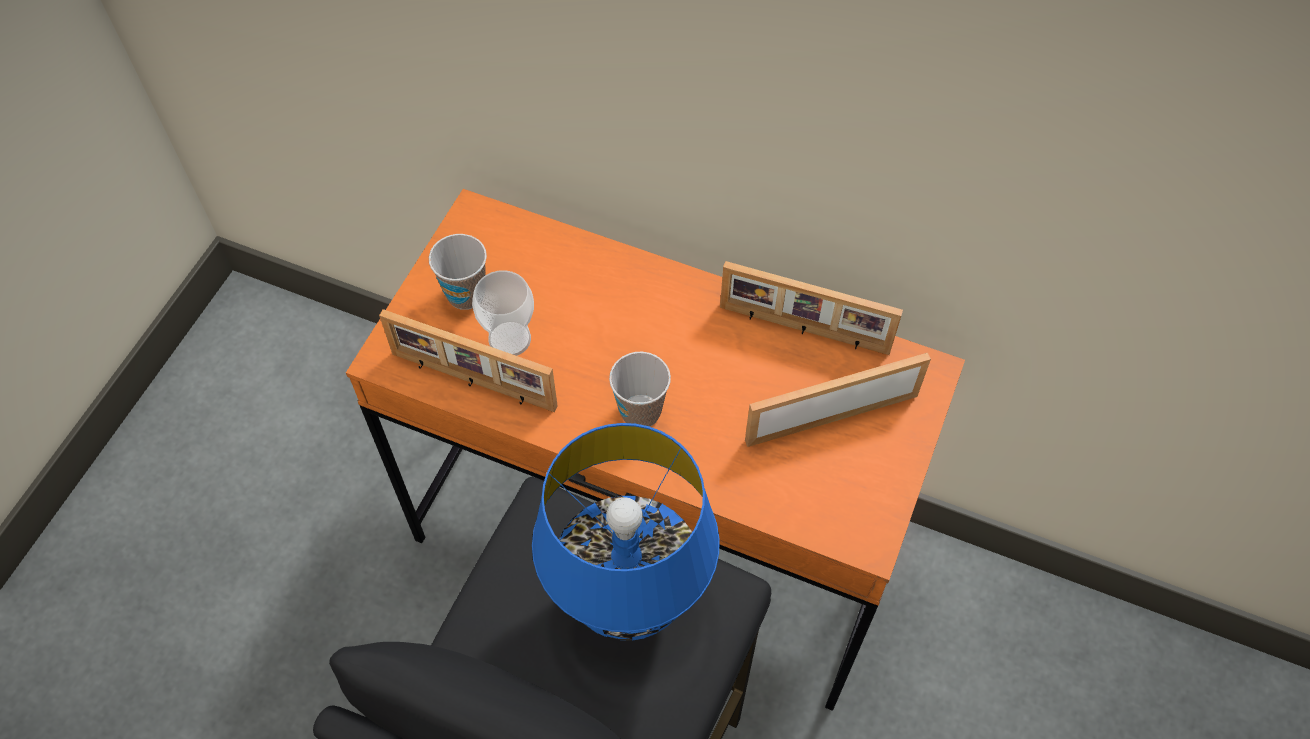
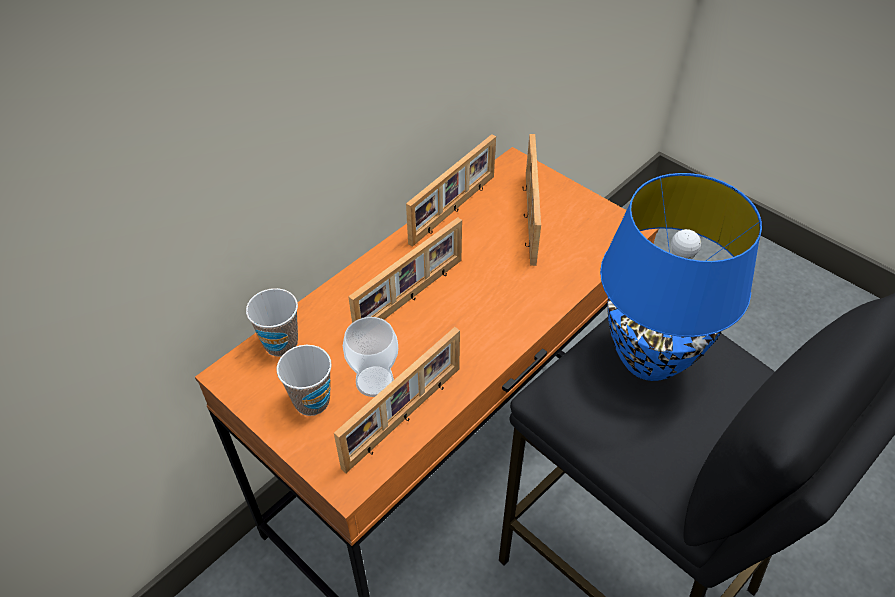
camera: 70 degrees left, 10 degrees down
cup [609,352,671,427] -> cup moved to [246,288,298,357]
none -> picture frame [348,217,462,323]

